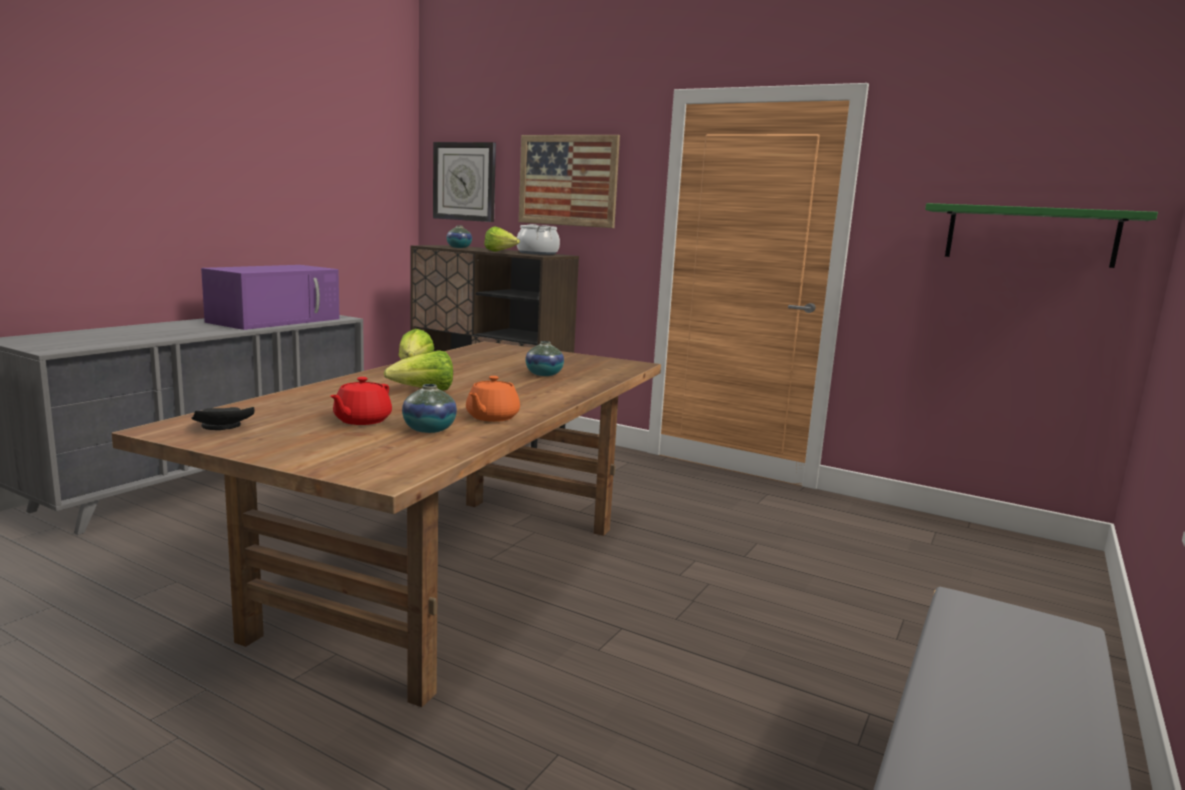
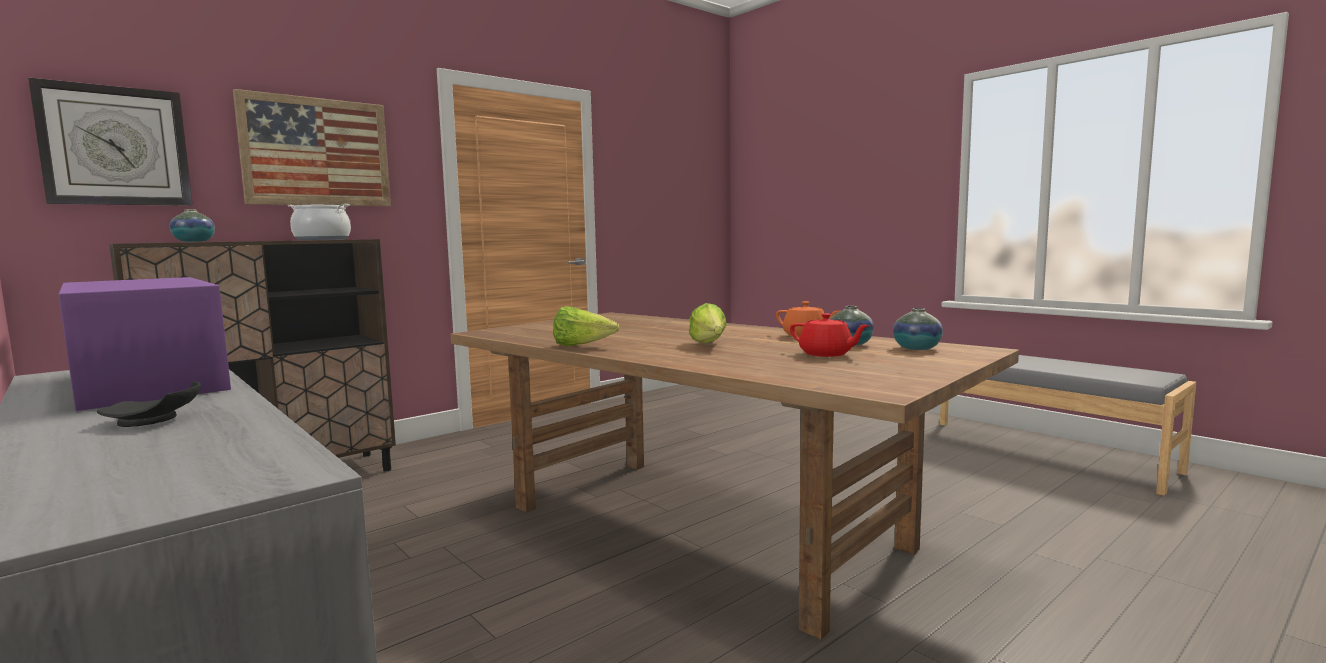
camera: 70 degrees left, 5 degrees down
black plate [191,407,255,430] -> black plate moved to [97,381,201,427]
lettuce [484,227,520,252] -> none
vase [525,341,564,376] -> vase moved to [893,308,943,350]
green shelf [925,203,1158,268] -> none

